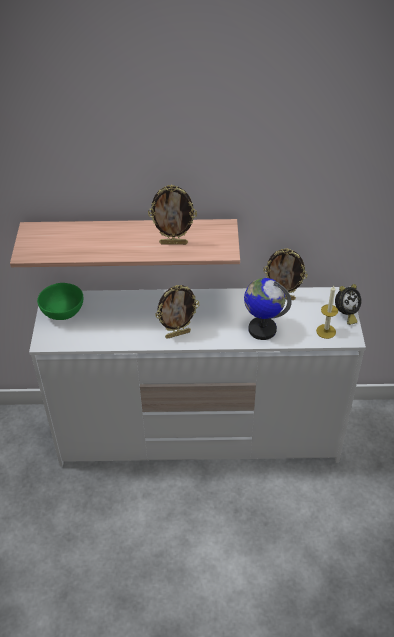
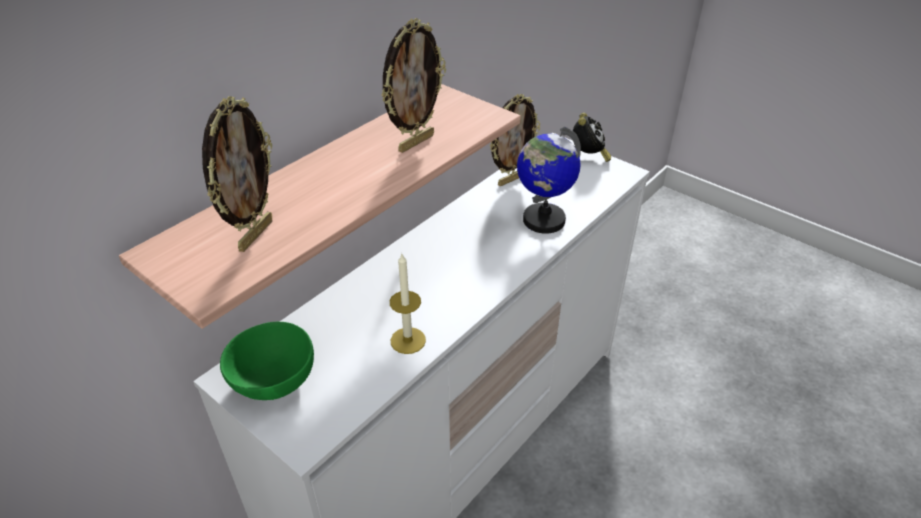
camera: 50 degrees left, 5 degrees down
picture frame [155,285,199,339] -> picture frame moved to [202,96,272,252]
candle [316,286,338,339] -> candle moved to [390,254,426,354]

